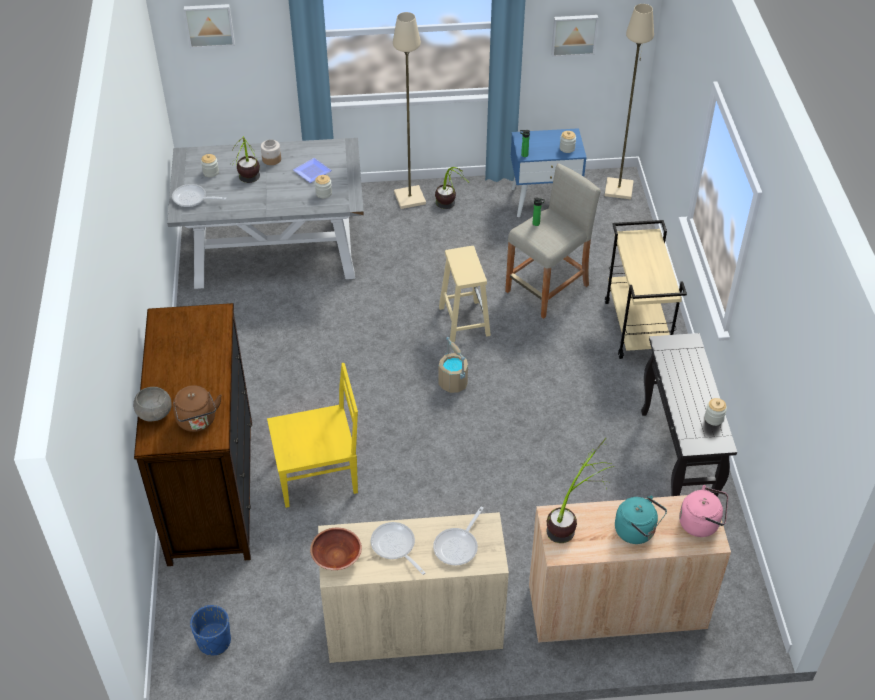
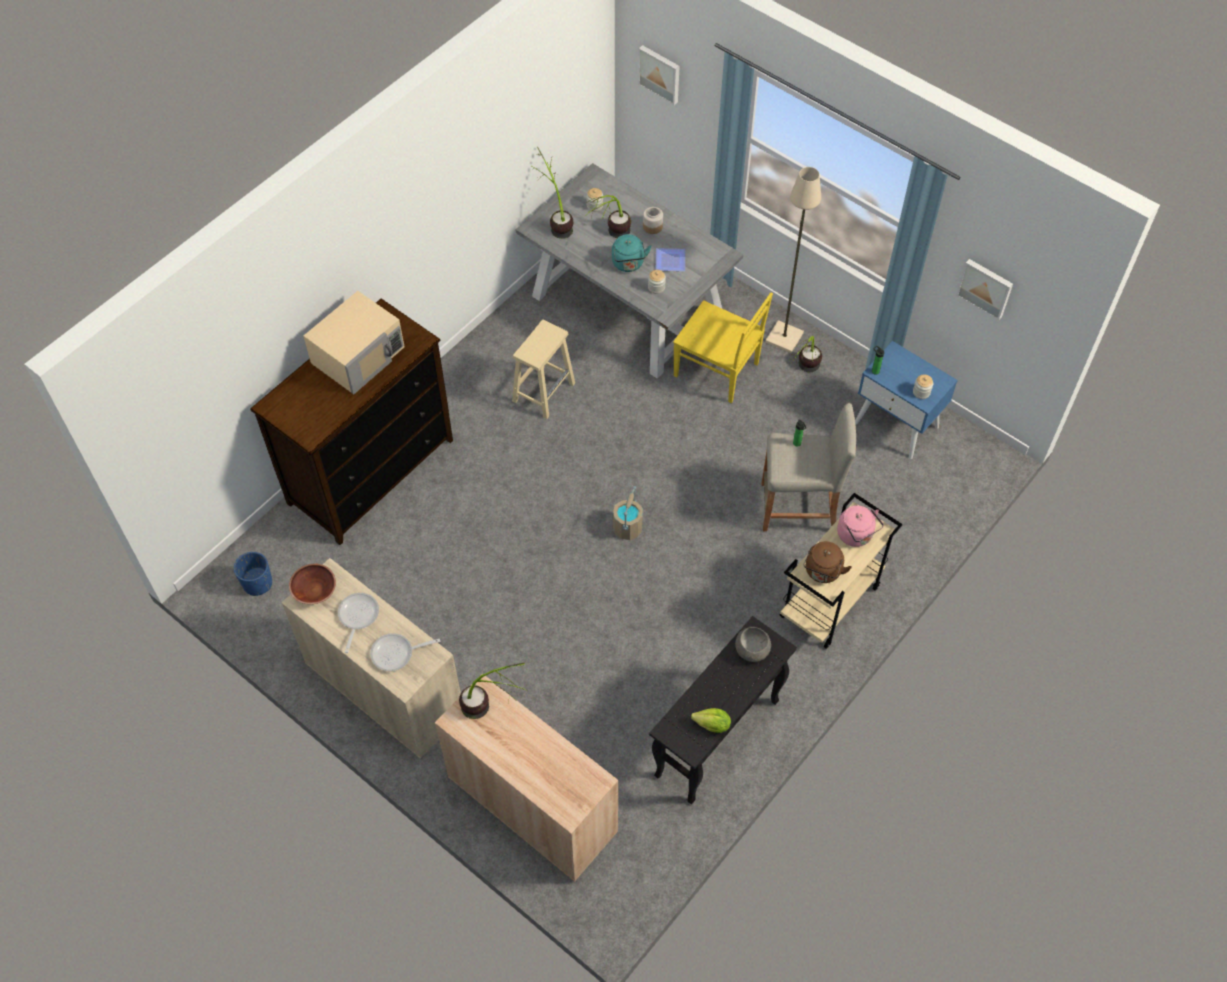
camera: 45 degrees right, 10 degrees up
grey bowl [133,387,172,421] -> grey bowl moved to [735,627,771,662]
frying pan [172,184,227,207] -> potted plant [531,147,573,239]
brown kettle [173,385,222,432] -> brown kettle moved to [803,541,852,583]
yellow chair [267,363,358,508] -> yellow chair moved to [673,293,773,403]
beige stool [439,246,491,342] -> beige stool moved to [512,320,575,419]
beige floor lamp [605,4,654,199] -> none
turquoise kettle [615,496,667,544] -> turquoise kettle moved to [612,234,651,272]
pink kettle [679,485,728,537] -> pink kettle moved to [837,505,884,547]
jar [704,398,727,426] -> lettuce [691,708,731,733]
none -> beige microwave [303,291,405,394]

